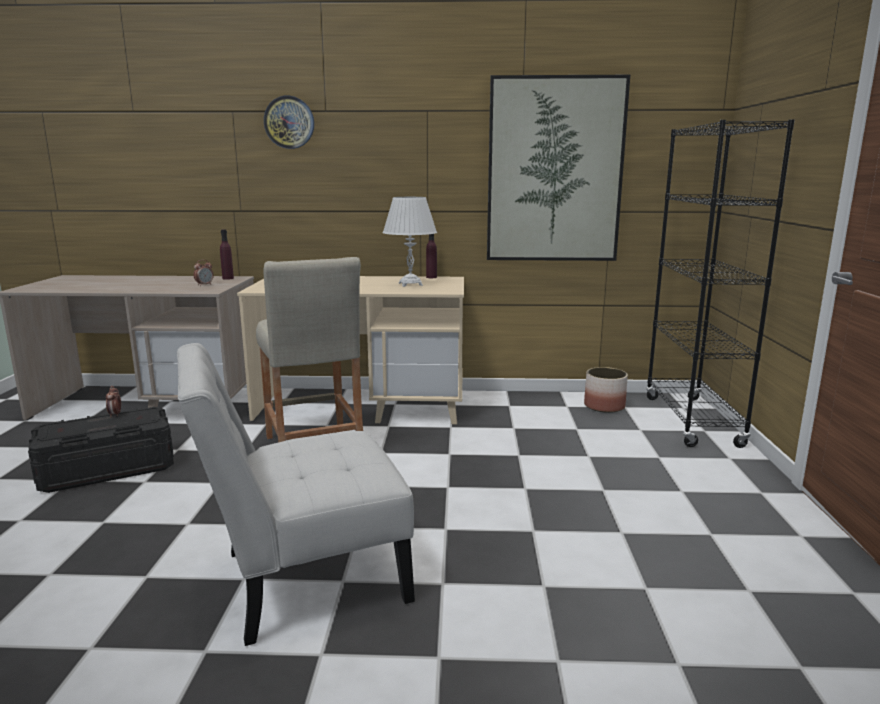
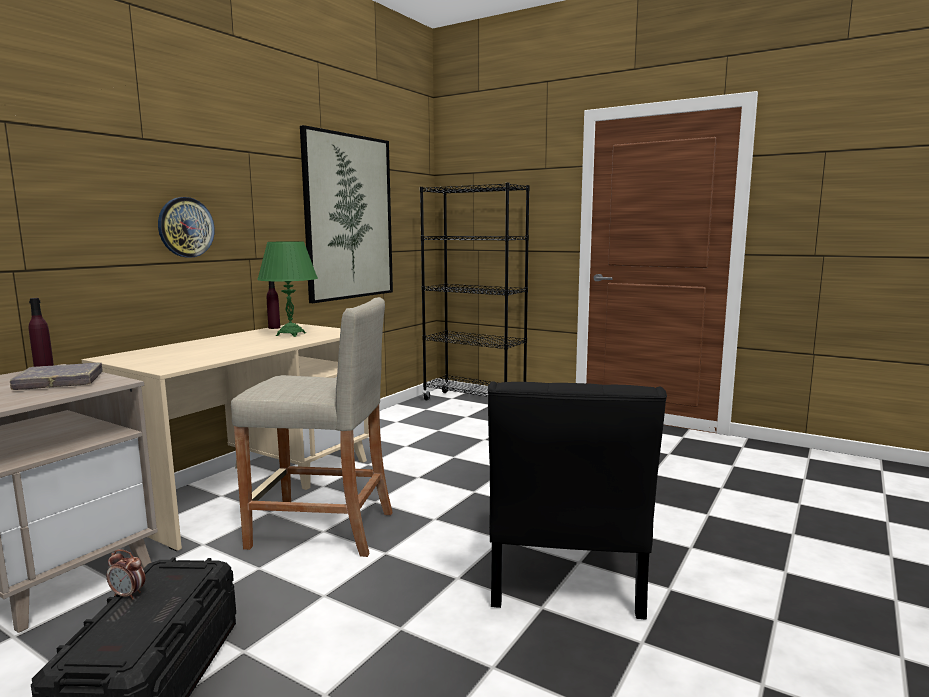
camera: 60 degrees left, 5 degrees down
white chair [177,343,415,646] -> black chair [488,381,667,620]
alarm clock [193,260,214,286] -> grey book [10,362,103,390]
wall clock [264,96,314,149] -> wall clock moved to [158,197,215,258]
white table lamp [383,197,437,287] -> green table lamp [257,241,318,337]
planter [584,367,628,413] -> none

